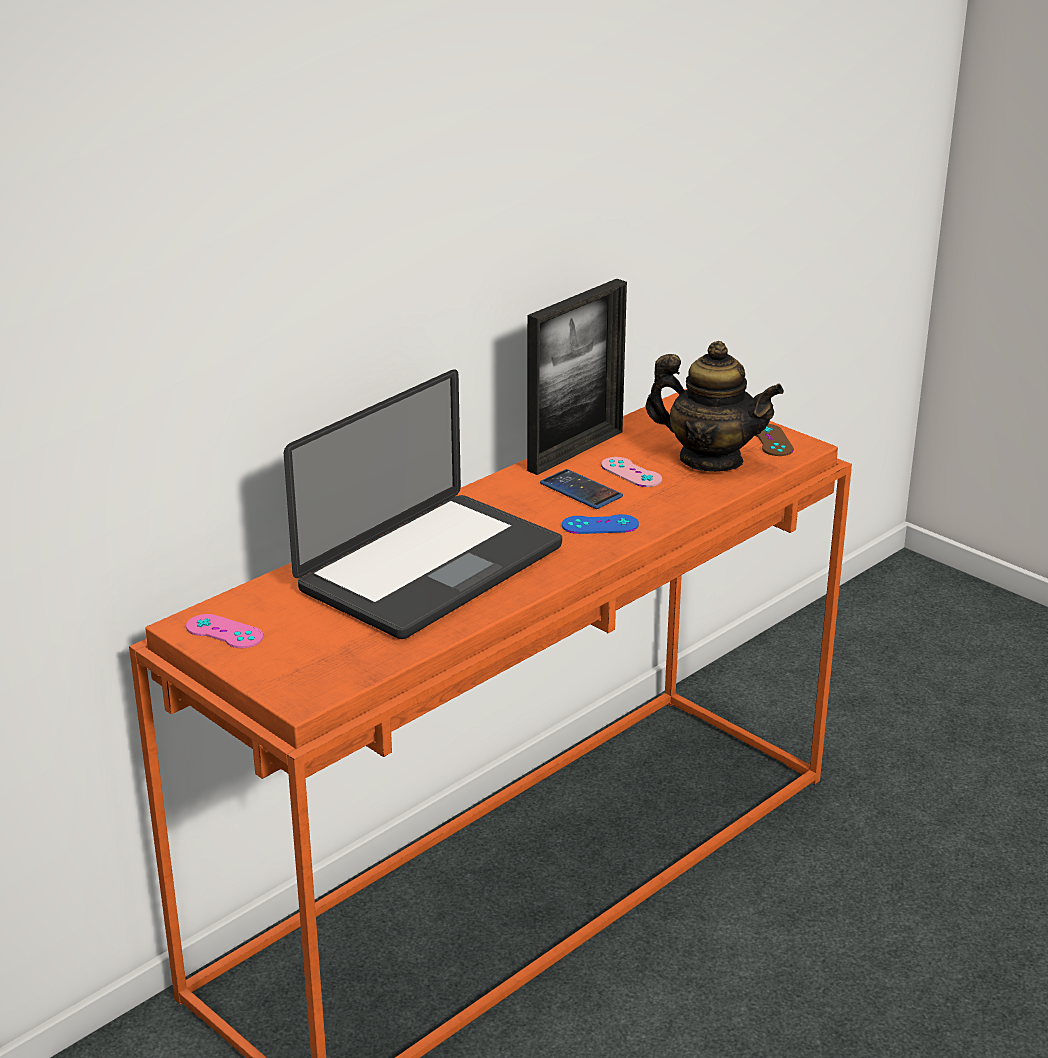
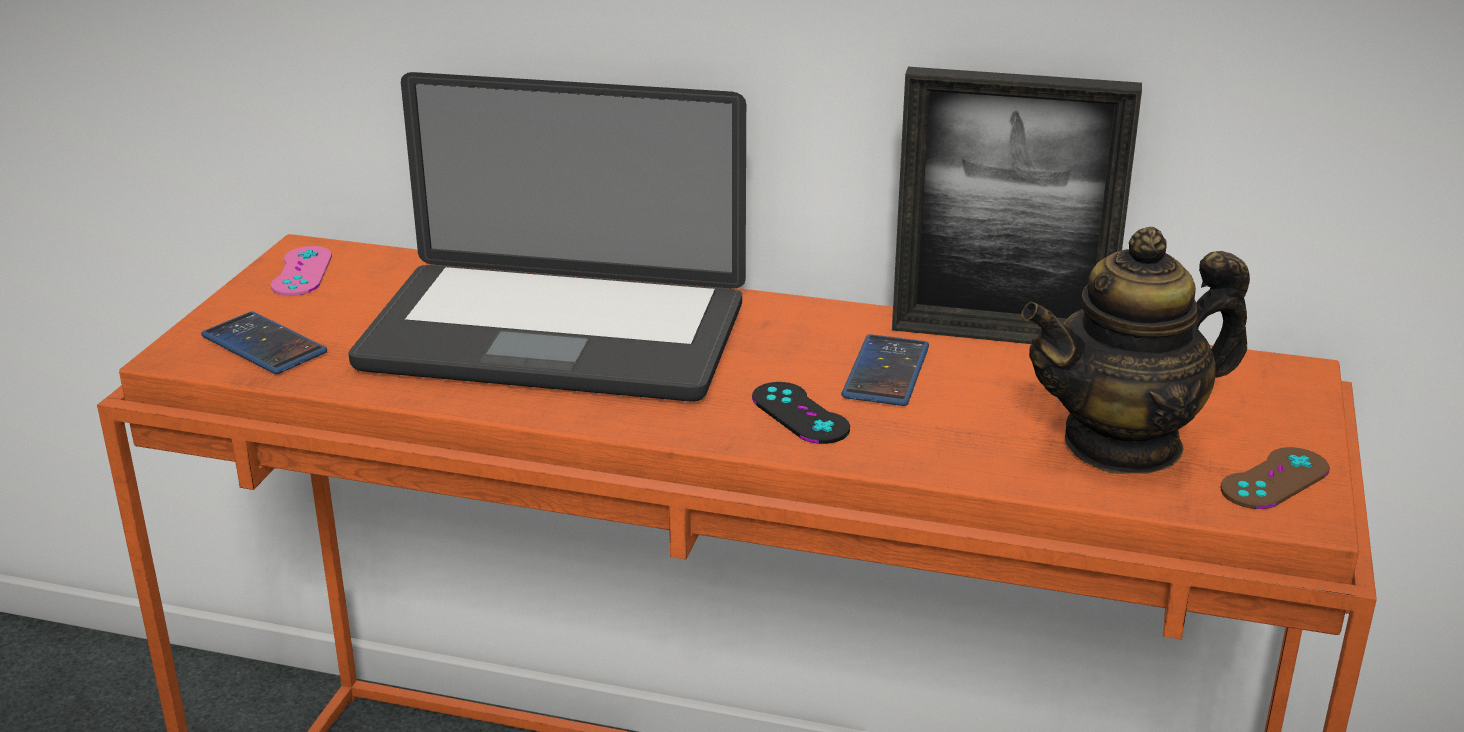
camera: 60 degrees right, 0 degrees up
blue game controller [562,514,639,534] -> black game controller [752,382,850,444]
pink game controller [601,457,662,487] -> none
teapot [645,341,784,472] -> teapot turned 75 degrees clockwise [1021,227,1250,474]
none -> phone [201,311,327,374]

